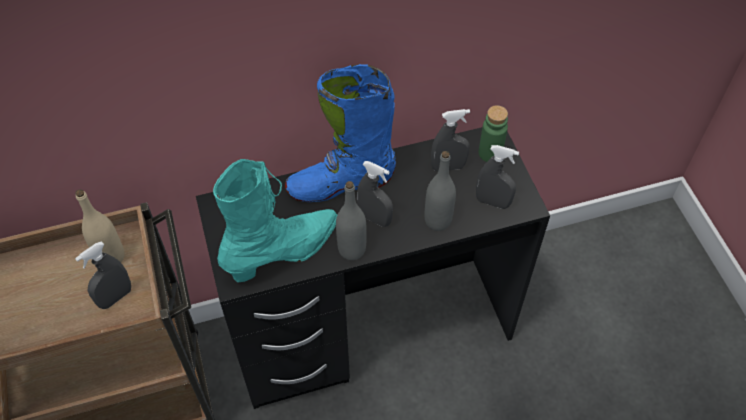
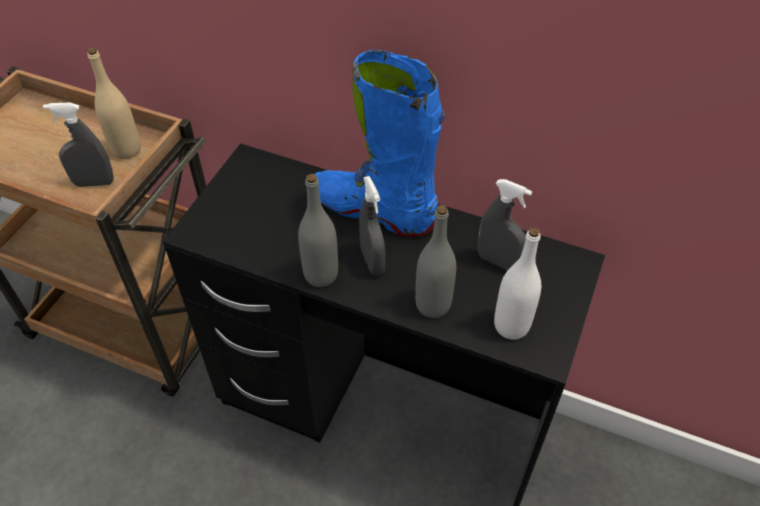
camera: 40 degrees right, 5 degrees down
turquoise boot [213,159,337,282] -> none
grey spray bottle [476,145,519,209] -> white bottle [494,227,541,340]
green bottle [479,105,508,162] -> none

